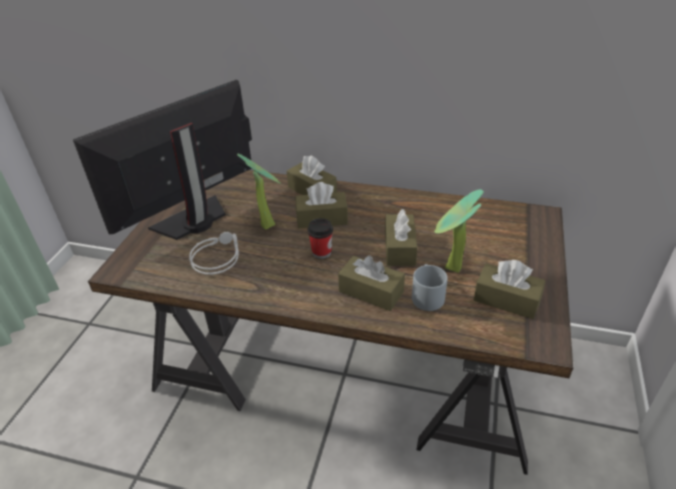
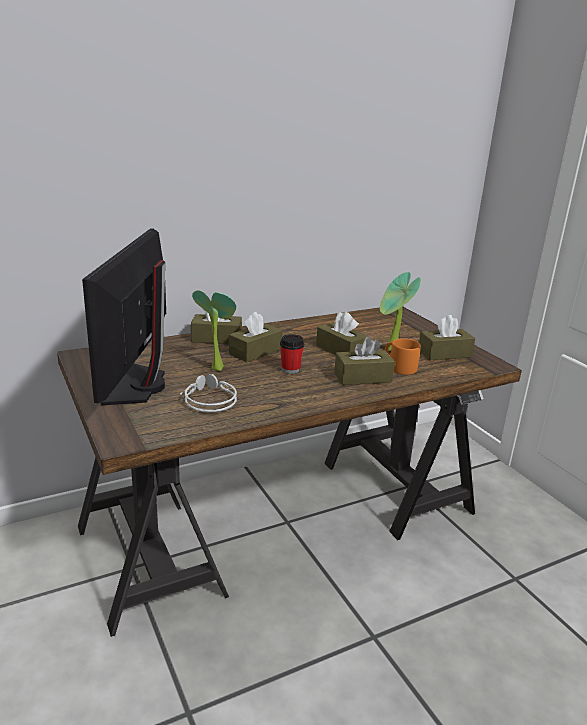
camera: 45 degrees left, 15 degrees down
grey mug [412,264,448,311] -> orange mug [385,338,421,375]

